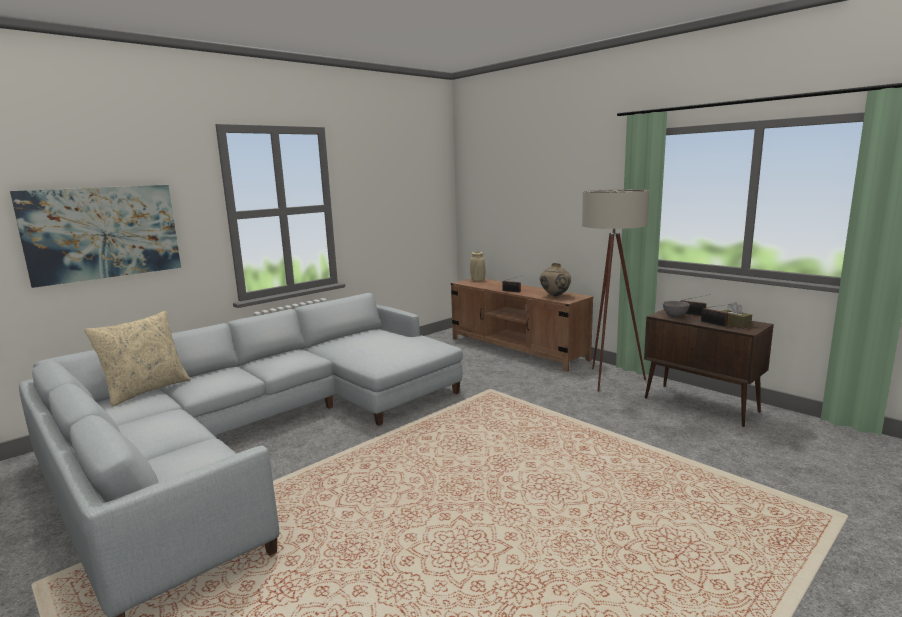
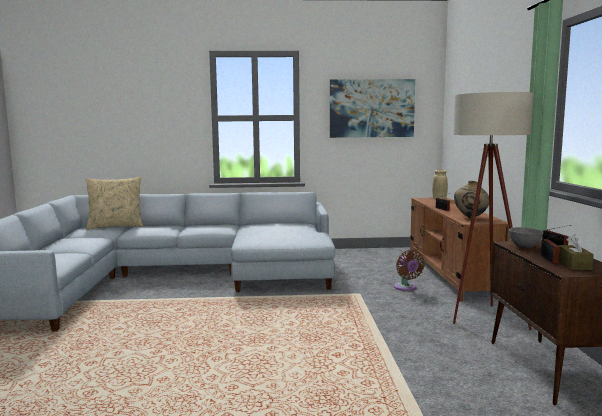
camera: 40 degrees right, 5 degrees down
picture [10,185,181,288] -> picture moved to [330,79,415,138]
none -> brown fan [394,249,425,291]

